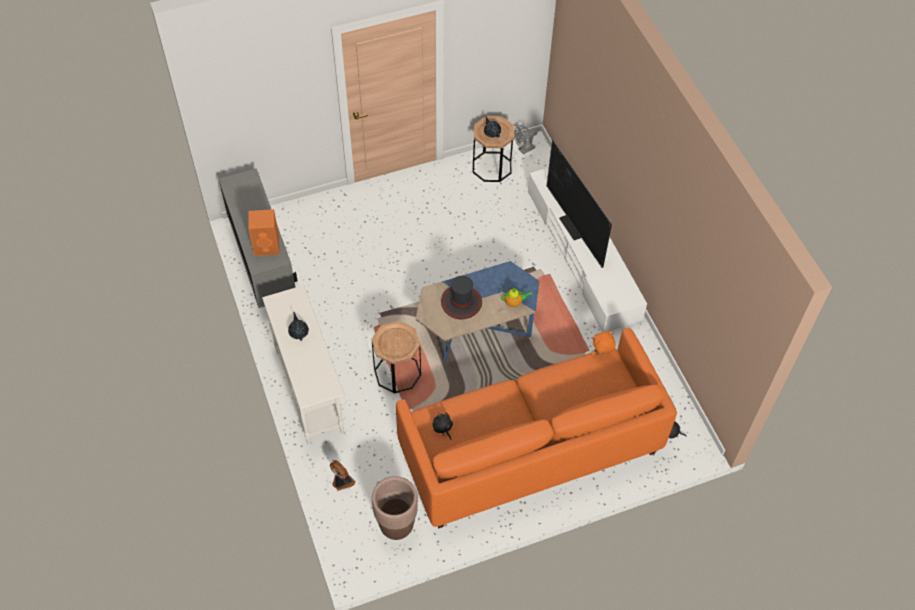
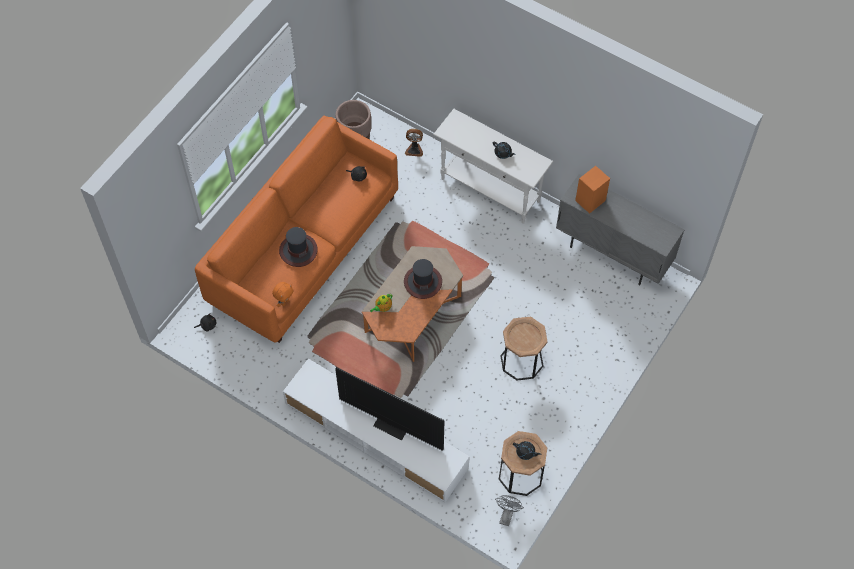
camera: 145 degrees right, 5 degrees up
brown side table [372,321,421,394] -> brown side table moved to [501,317,548,380]
blue coffee table [416,261,539,365] -> orange coffee table [362,246,463,362]
none -> hat [279,227,318,267]

